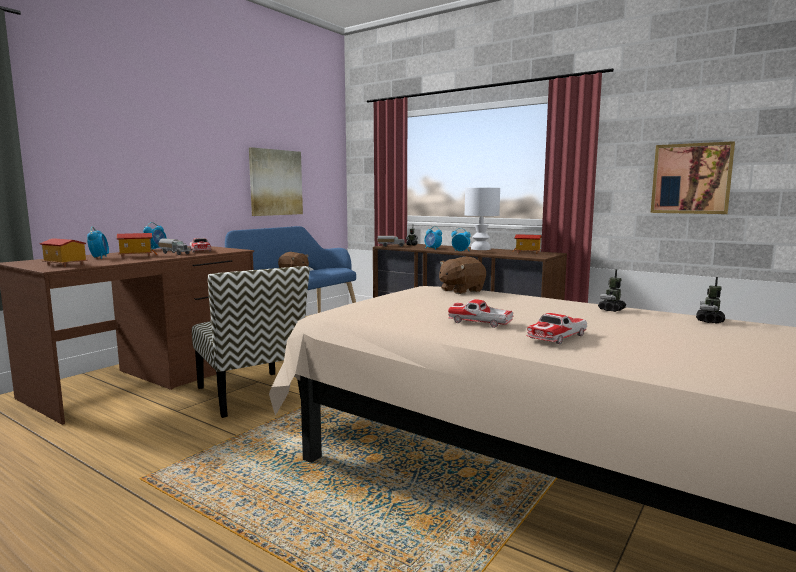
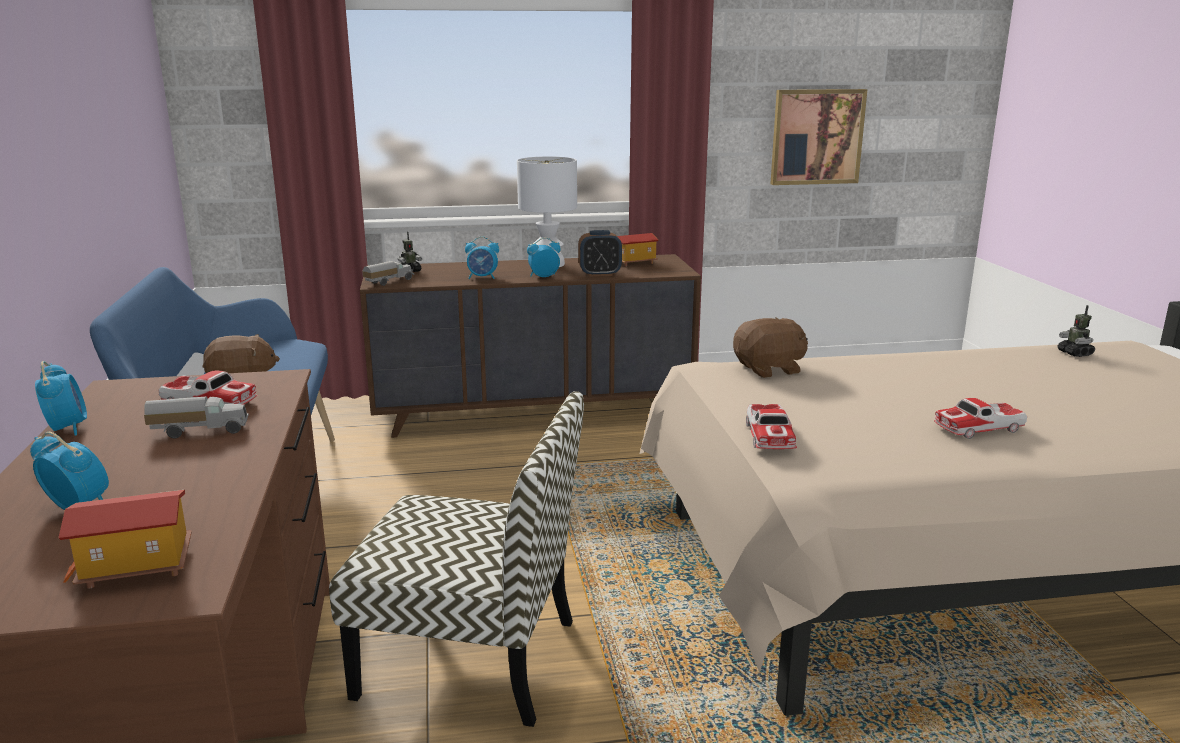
camera: 45 degrees left, 10 degrees up
toy house [117,233,157,258] -> none
picture [249,147,303,216] -> none
brown plush toy [439,257,486,294] -> brown plush toy turned 120 degrees counterclockwise [733,318,808,378]
toy car [526,313,587,344] -> toy car moved to [746,404,797,449]
toy robot [598,269,626,312] -> none
none -> alarm clock [578,230,622,277]

